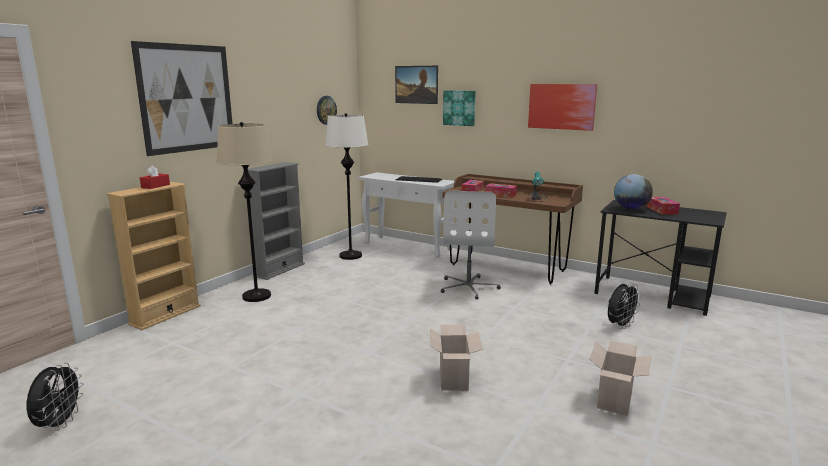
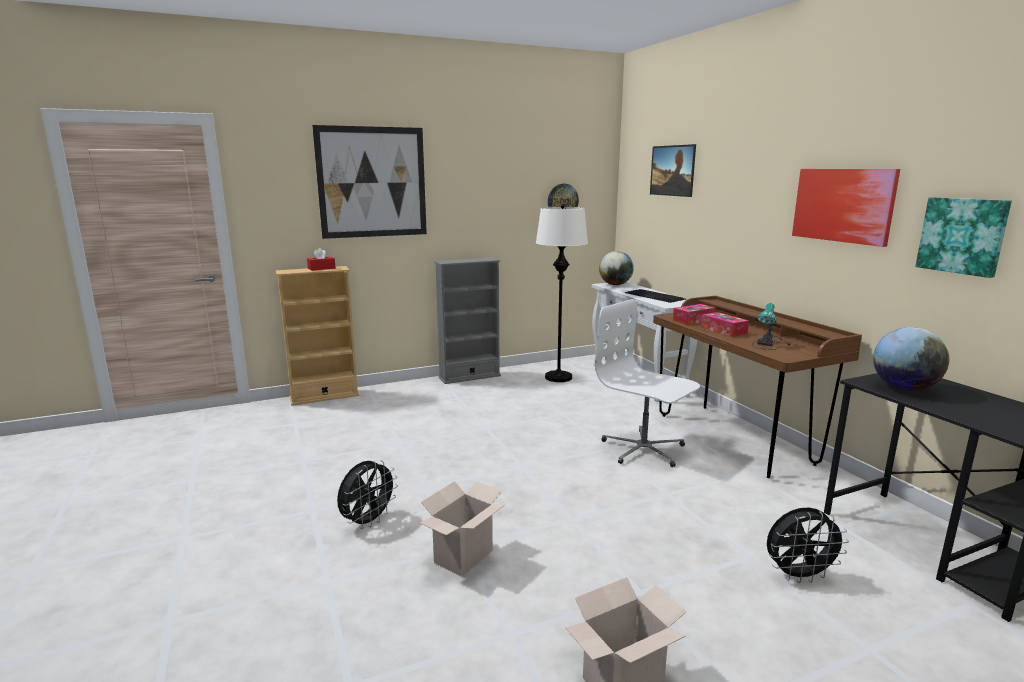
camera: 35 degrees right, 0 degrees up
black fan [27,363,84,431] -> black fan moved to [337,460,398,529]
beige floor lamp [217,122,272,302] -> none
white office chair [441,191,501,299] -> white office chair turned 90 degrees clockwise [595,299,700,467]
picture [443,90,476,126] -> picture moved to [915,197,1012,278]
tissue box [647,197,680,215] -> none
none -> globe [599,251,634,285]

